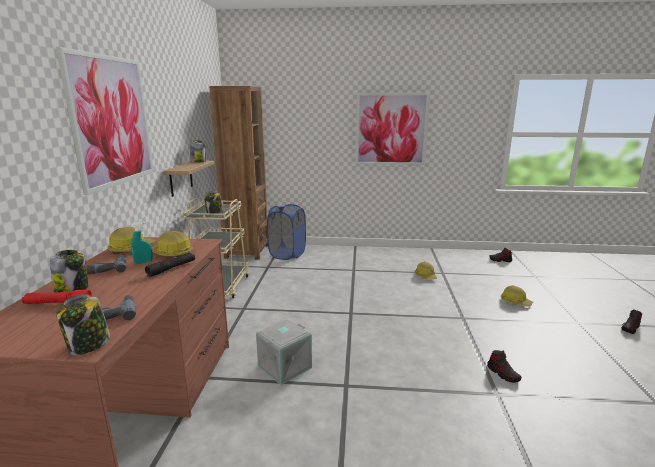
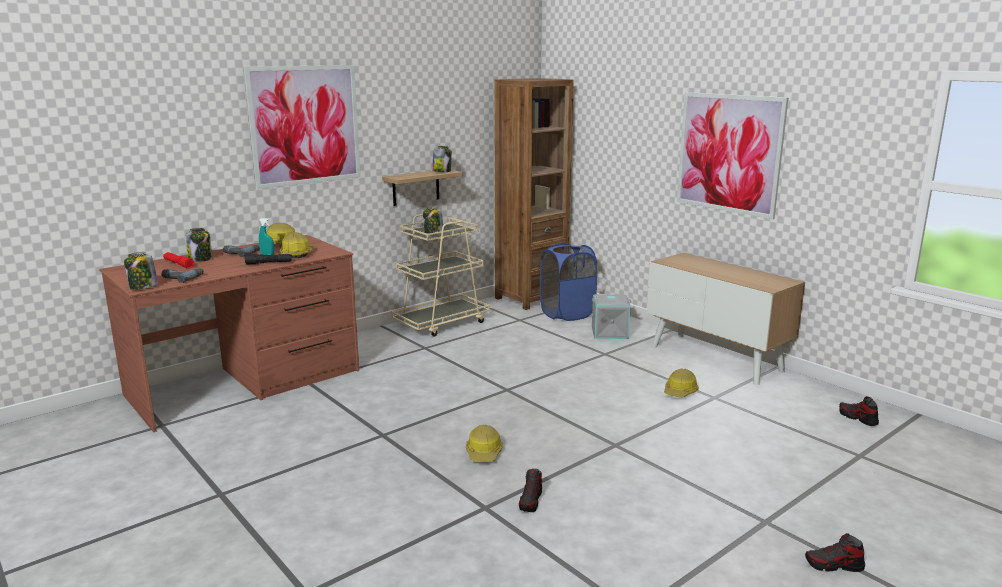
camera: 45 degrees right, 0 degrees up
grey storage box [256,319,312,385] -> grey storage box moved to [592,294,632,339]
hard hat [501,285,533,306] -> hard hat moved to [466,425,503,462]
none -> cabinet [647,253,805,385]

